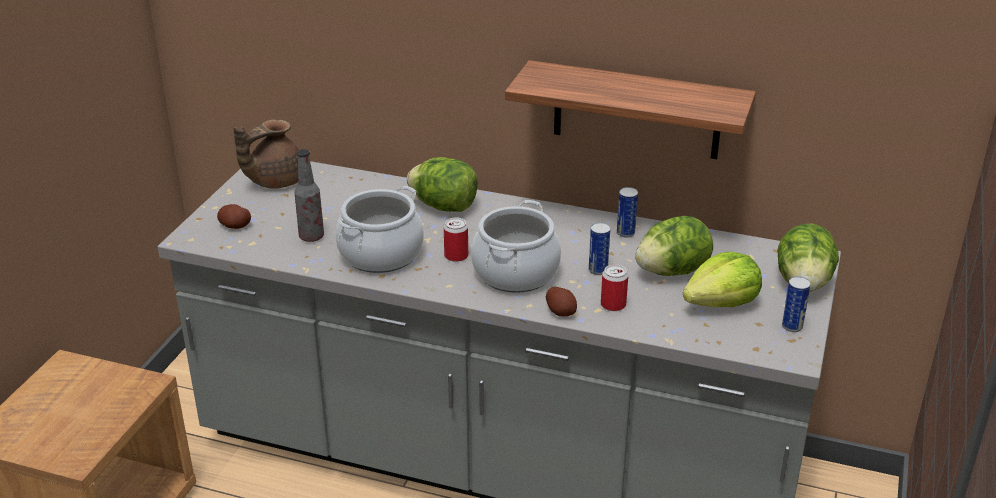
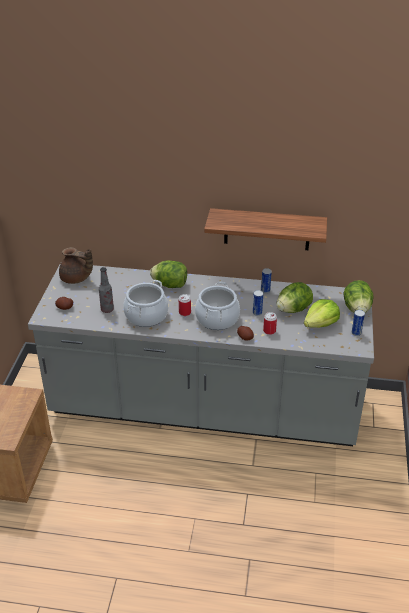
camera: 10 degrees left, 5 degrees up
brown teapot [234,119,299,189] -> brown teapot turned 105 degrees counterclockwise [59,247,93,284]

